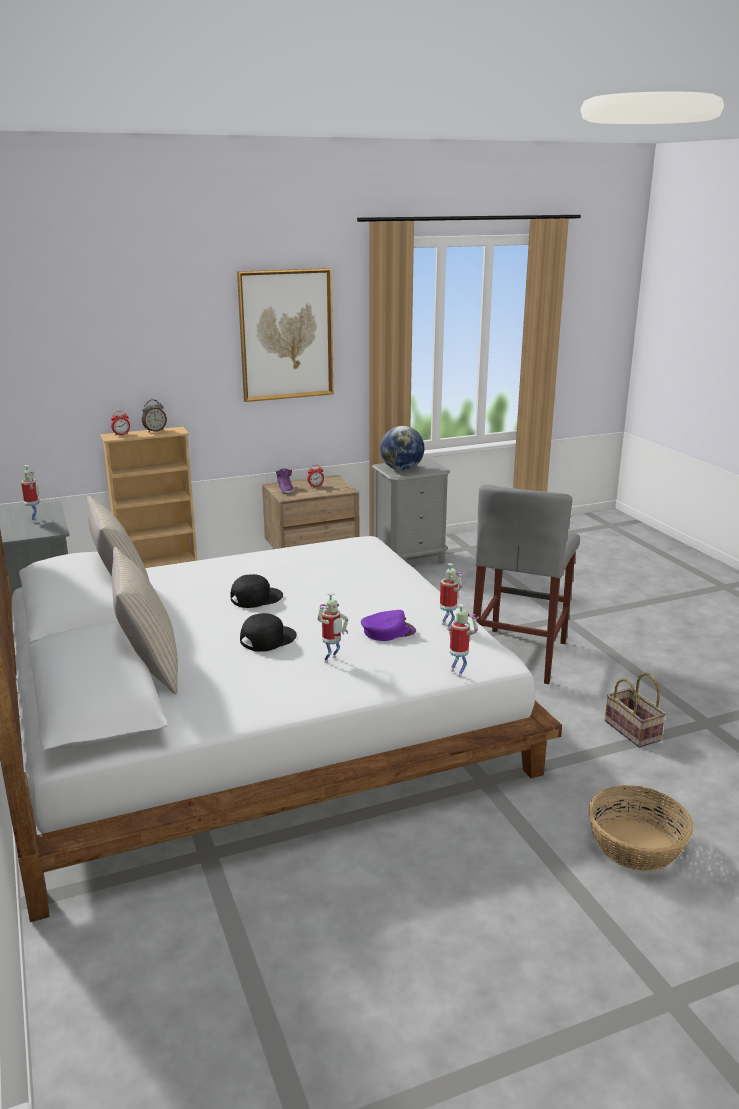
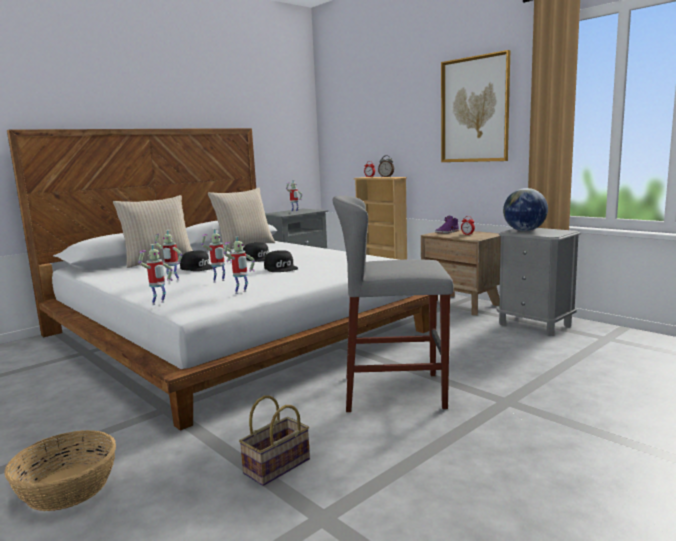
camera: 70 degrees right, 10 degrees down
purple cap [361,610,416,641] -> toy robot [201,229,232,283]
none -> black cap [264,250,298,272]

